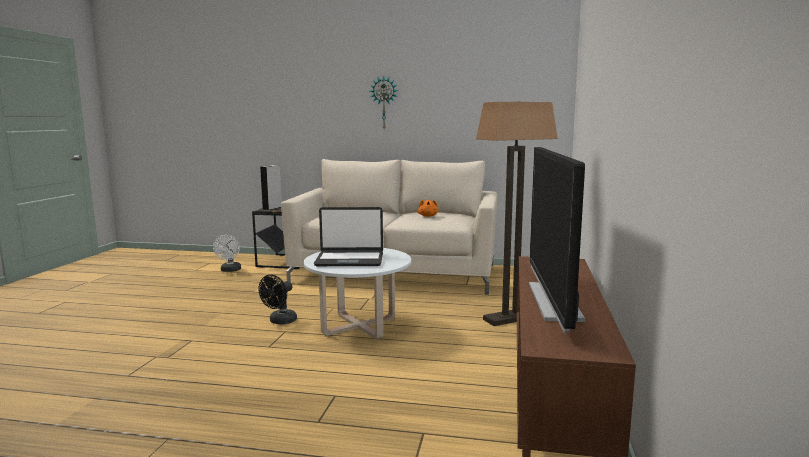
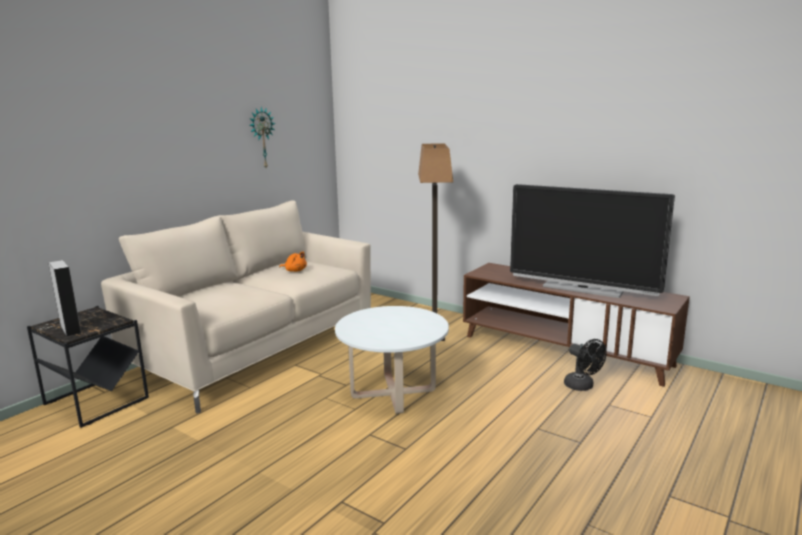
camera: 65 degrees left, 5 degrees up
white fan [213,235,241,272] -> none
black fan [259,275,297,324] -> black fan moved to [564,339,607,391]
laptop [314,207,383,266] -> none
wall clock [370,76,398,129] -> wall clock moved to [249,107,276,168]

